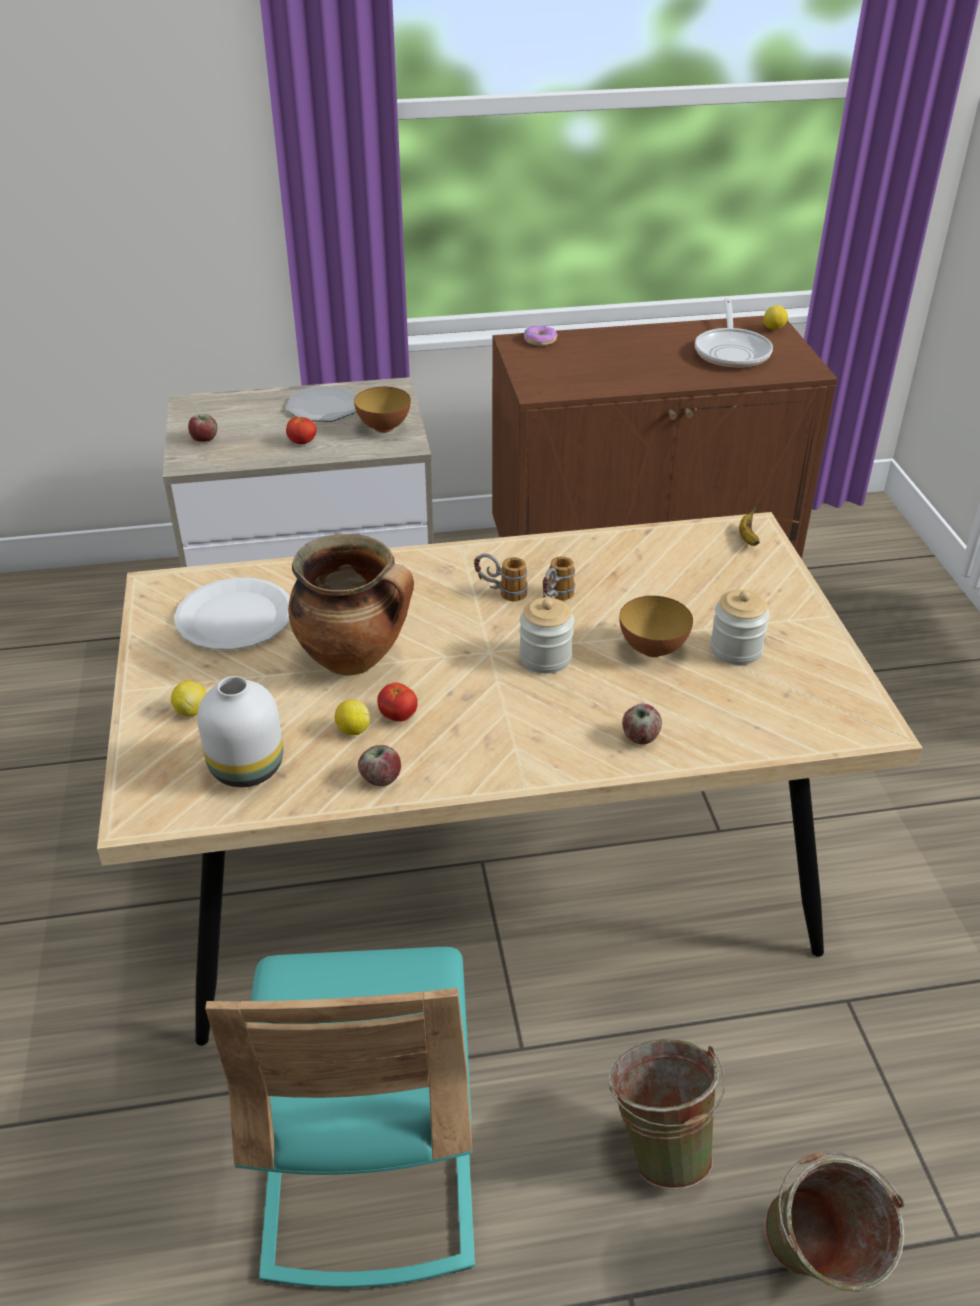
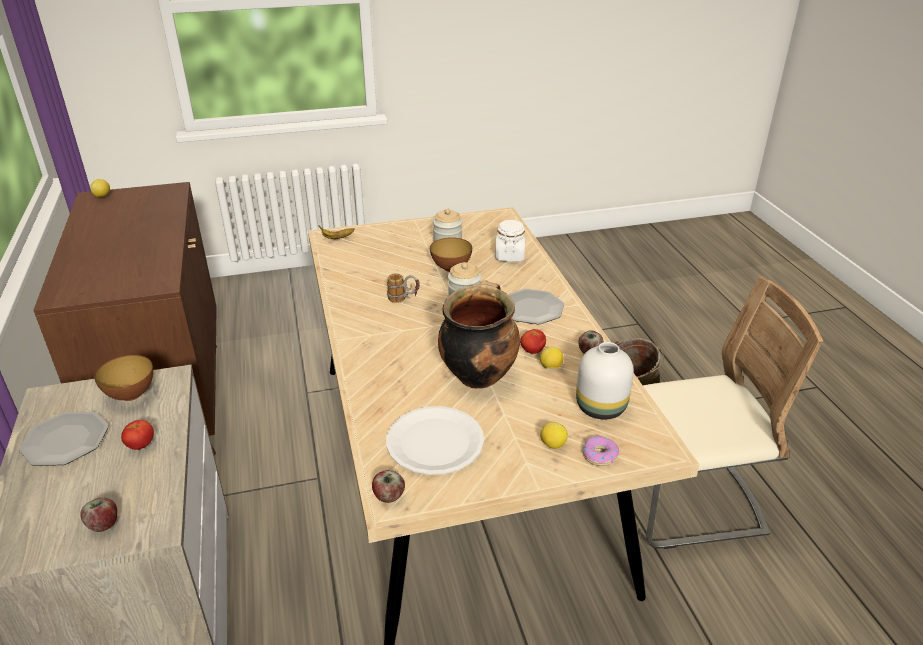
camera: 95 degrees left, 5 degrees down
turquoise chair [205,947,475,1288] -> beige chair [643,276,823,549]
mug [474,554,528,602] -> none
donut [524,325,558,346] -> donut moved to [582,436,619,466]
apple [622,704,662,744] -> apple moved to [372,470,405,503]
frying pan [695,298,773,368] -> none
green bucket [765,1152,905,1292] -> none
none -> white jar [495,220,526,262]
none -> plate [507,289,564,324]

